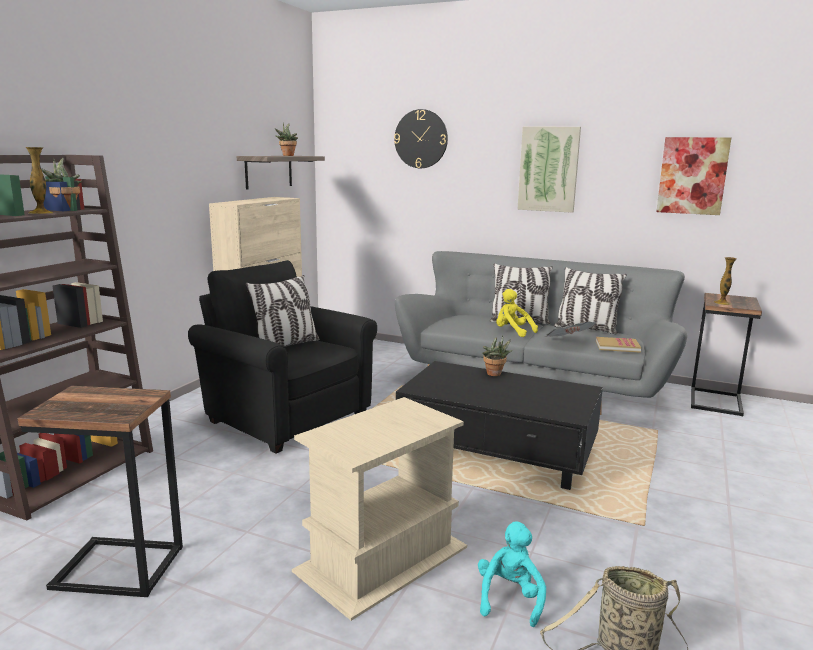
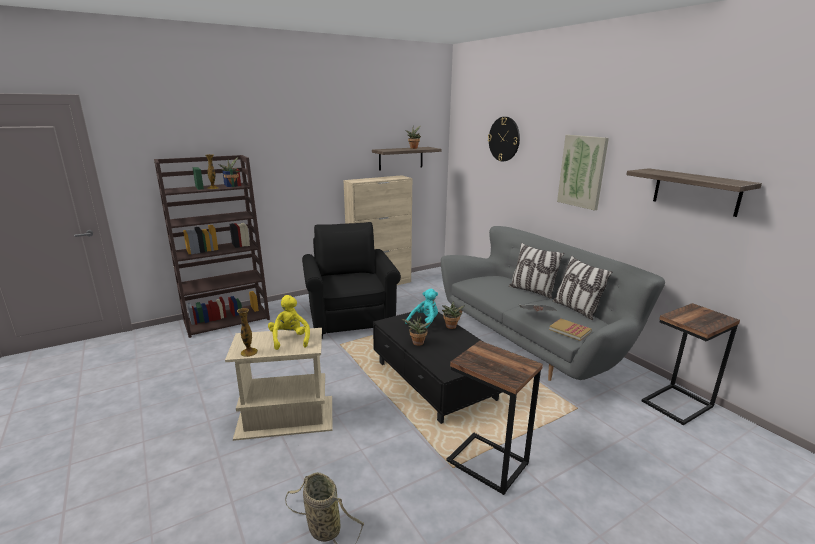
camera: 35 degrees right, 5 degrees up
side table [18,386,183,597] -> side table moved to [446,341,543,495]
pillow [245,275,319,347] -> none
turquoise plush toy [478,521,546,627] -> turquoise plush toy moved to [405,289,438,328]
yellow plush toy [496,289,538,337] -> yellow plush toy moved to [268,295,310,350]
picture [656,137,731,215] -> shelf [626,168,762,217]
vase [714,257,737,305] -> vase moved to [237,308,258,357]
none -> potted plant [402,316,431,346]

